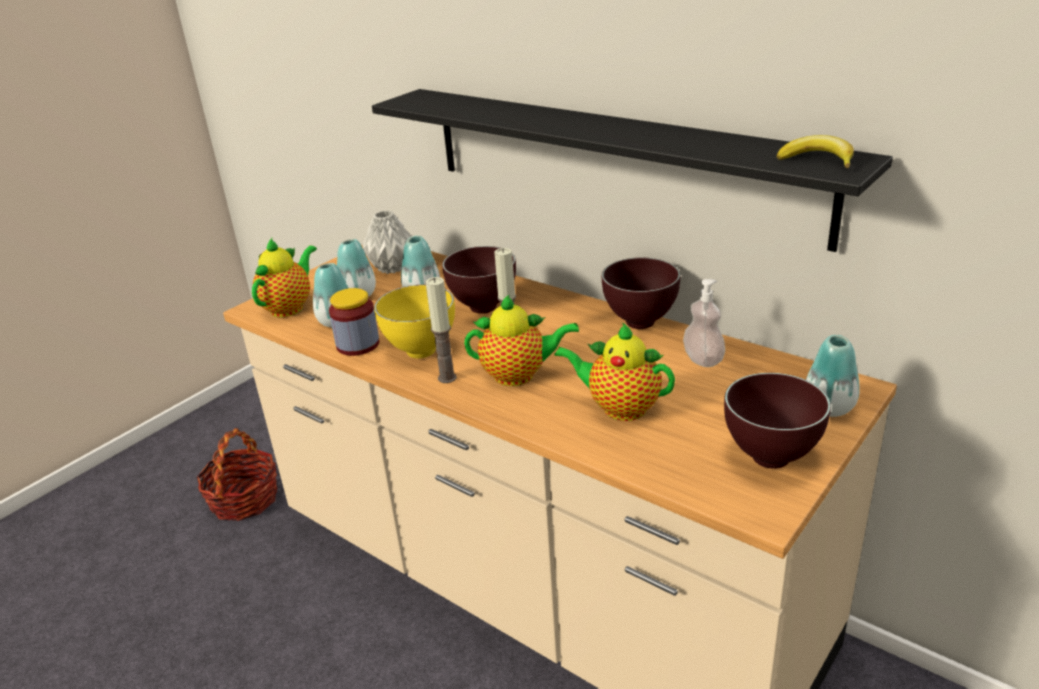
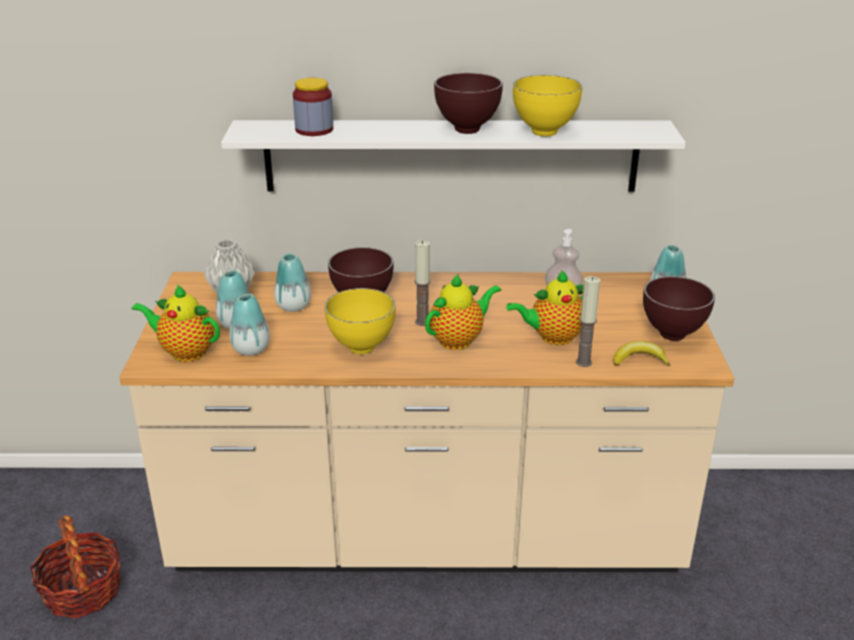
camera: 40 degrees left, 0 degrees up
teapot [252,238,317,317] -> teapot turned 60 degrees counterclockwise [132,284,220,362]
jar [329,288,379,356] -> jar moved to [293,78,333,136]
black shelf [372,89,893,252] -> white shelf [221,120,686,192]
candle [425,277,457,383] -> candle moved to [576,276,600,367]
brown bowl [602,258,680,329] -> brown bowl moved to [434,73,503,134]
banana [777,135,854,168] -> banana moved to [613,341,670,366]
none -> yellow bowl [513,75,582,137]

